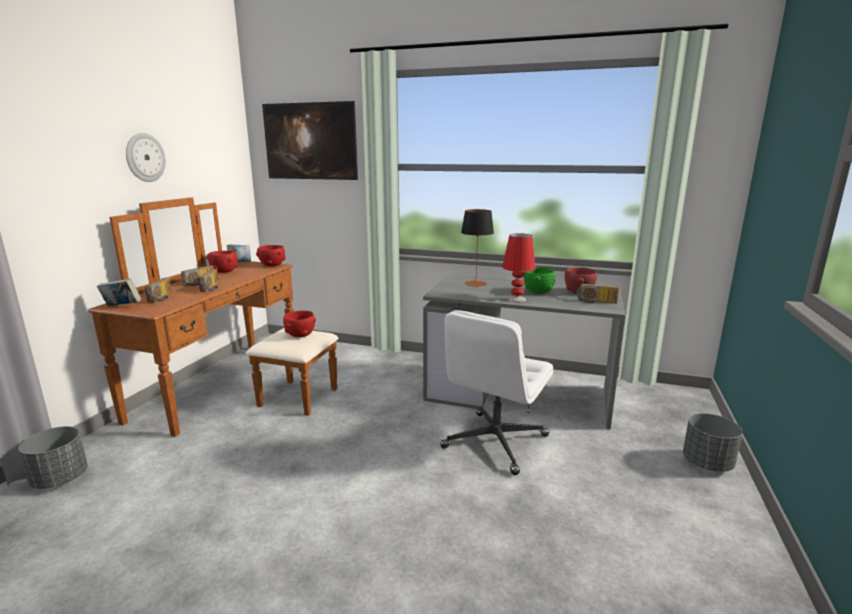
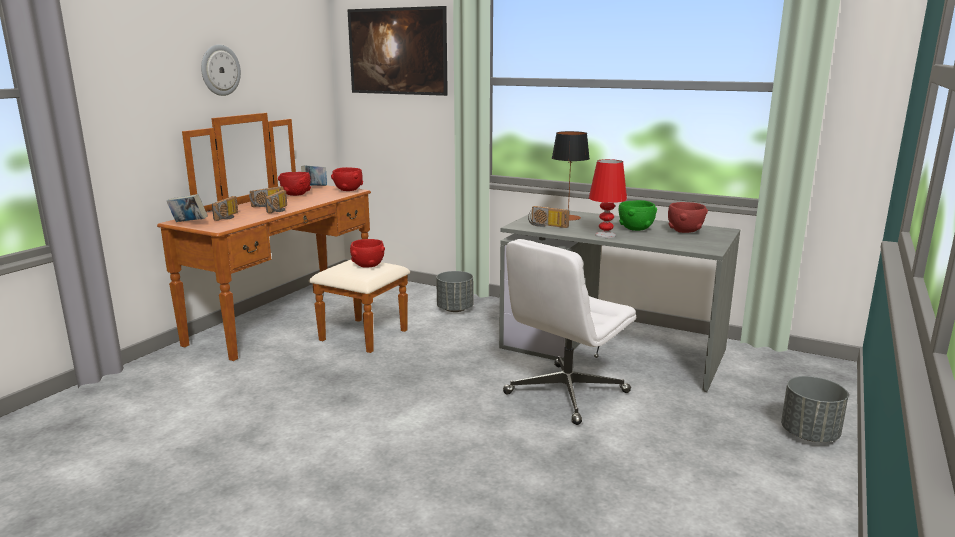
camera: 10 degrees right, 0 degrees up
grey planter [18,426,88,489] -> grey planter moved to [436,271,473,312]
radio [577,284,619,304] -> radio moved to [528,206,569,228]

